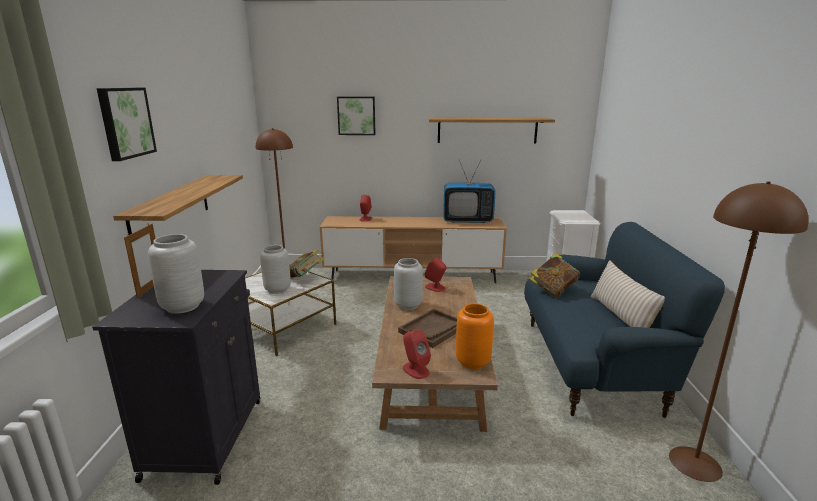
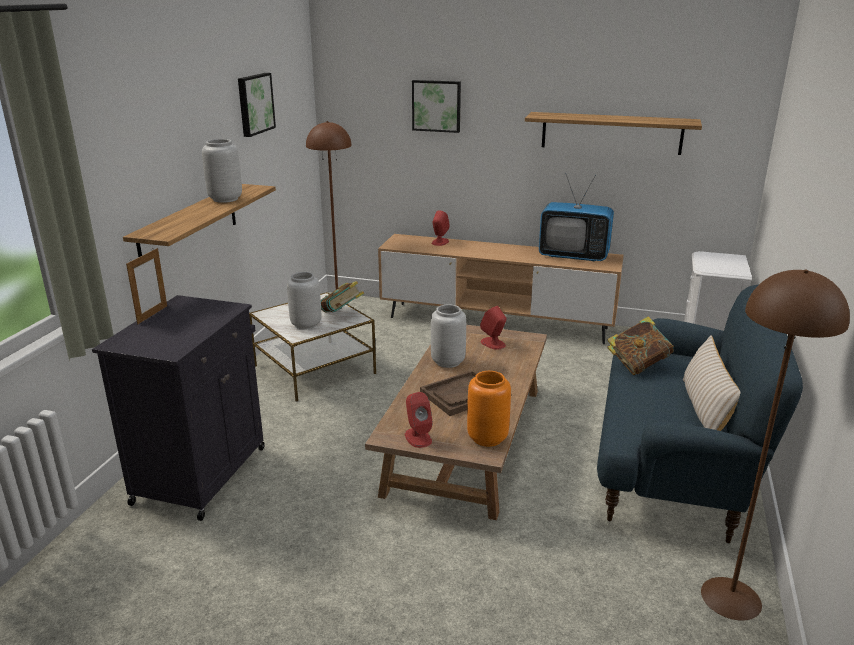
camera: 15 degrees right, 5 degrees up
picture [97,88,157,161] -> picture moved to [238,73,276,137]
grey vase [148,234,204,314] -> grey vase moved to [202,139,242,203]

